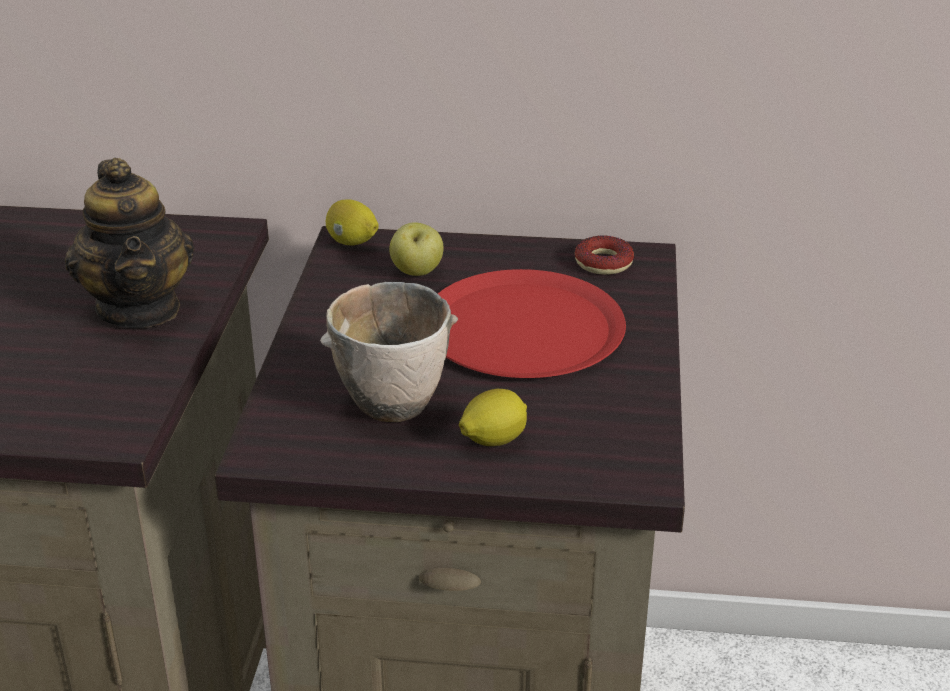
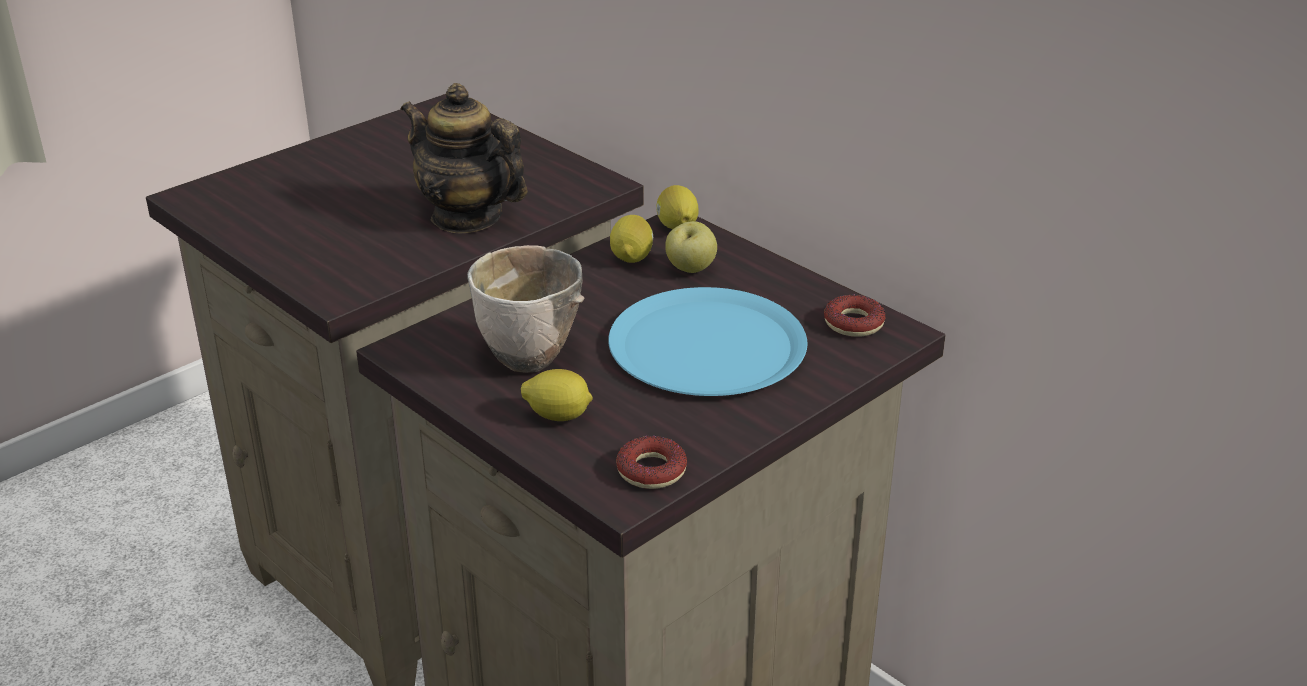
camera: 40 degrees right, 0 degrees up
teapot [65,158,194,328] -> teapot turned 105 degrees clockwise [400,83,528,233]
red plate [438,269,626,378] -> blue plate [608,287,807,396]
none -> lemon [610,215,653,263]
none -> donut [616,436,687,489]

